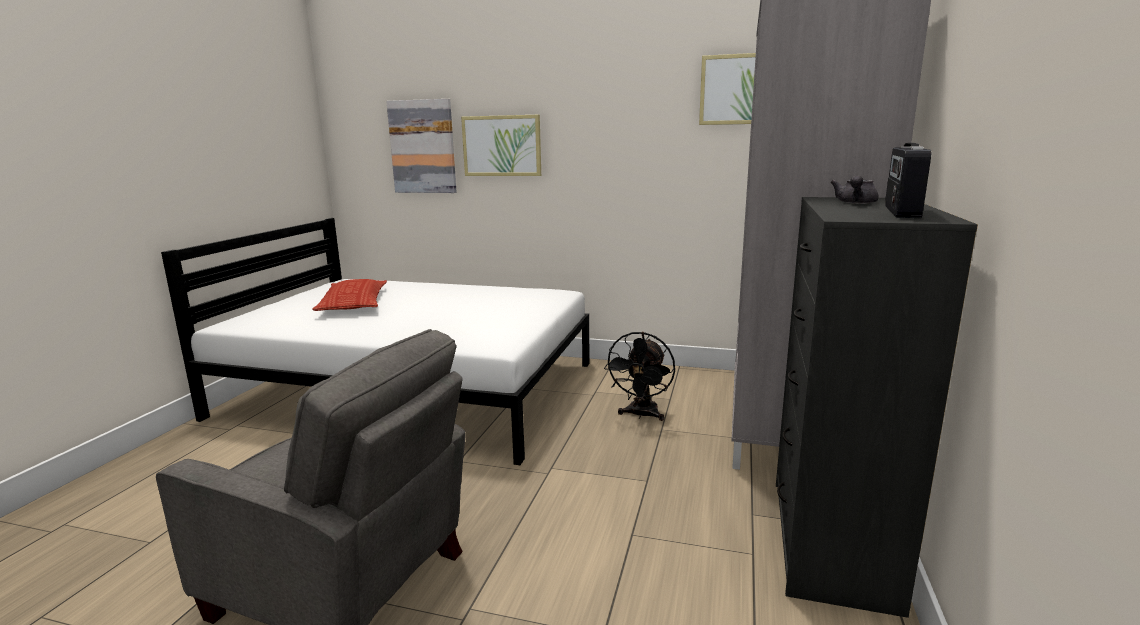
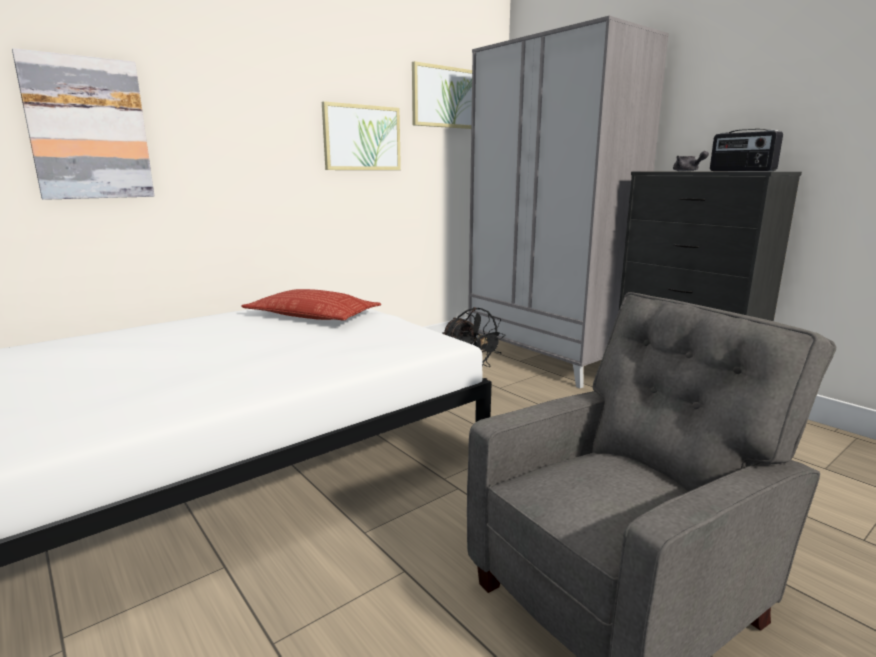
camera: 55 degrees left, 0 degrees up
pillow [312,279,387,311] -> pillow moved to [242,289,381,321]
picture [461,115,541,176] -> picture moved to [322,101,401,170]

